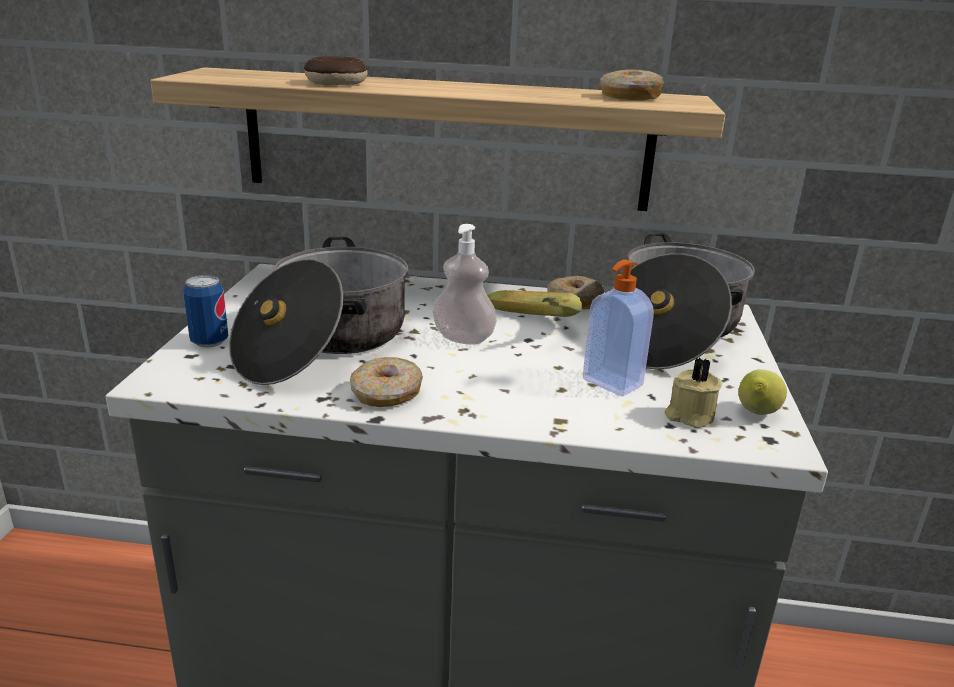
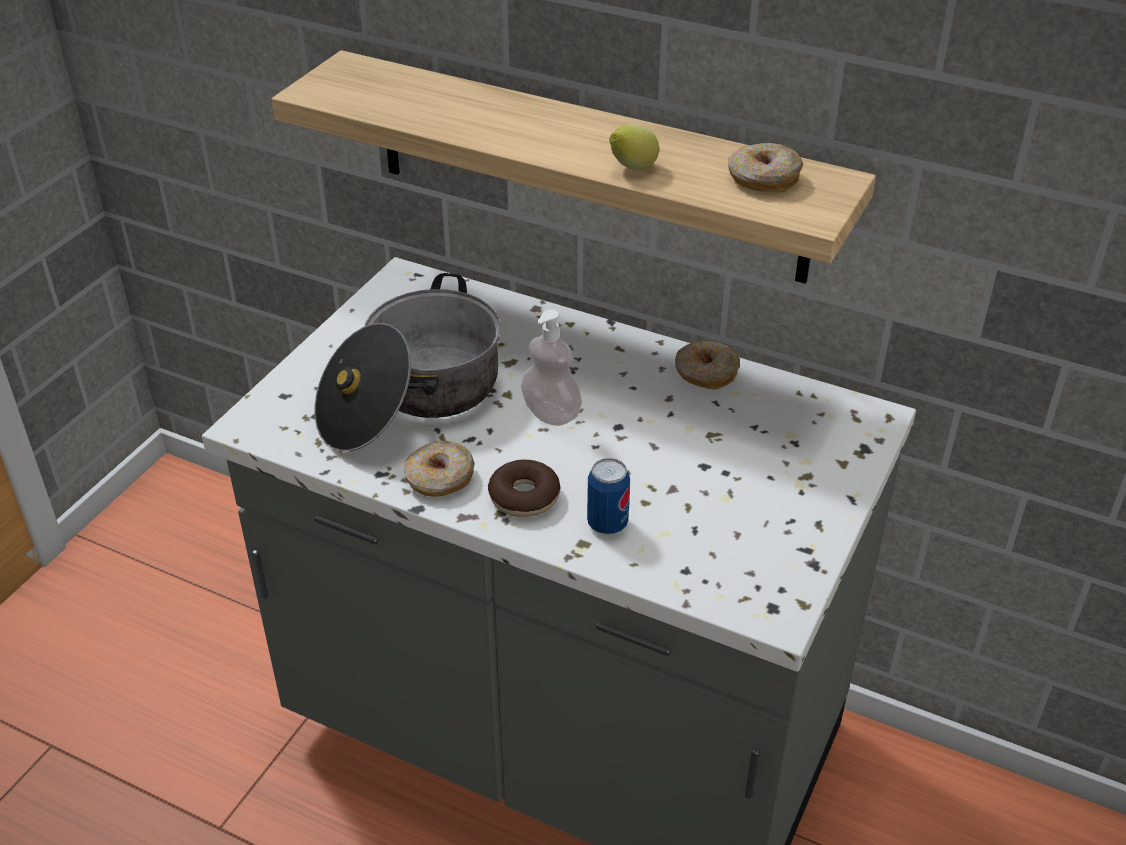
camera: 20 degrees right, 15 degrees up
can [183,275,228,348] -> can moved to [587,458,630,534]
donut [304,56,368,85] -> donut moved to [488,460,561,517]
banana [487,290,582,317] -> none
soap dispenser [583,259,654,396] -> none
cooking pot [610,233,755,369] -> none
beige candle [665,358,722,428] -> none
lemon [738,369,787,415] -> lemon moved to [609,124,659,169]

